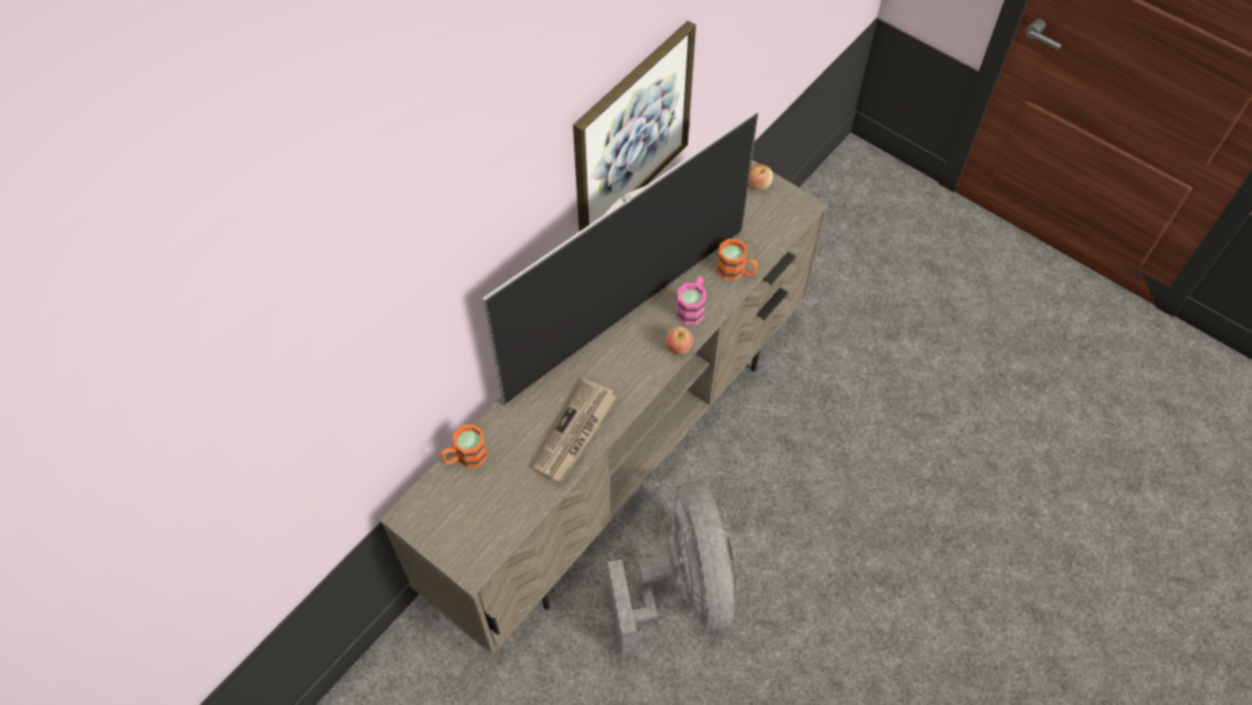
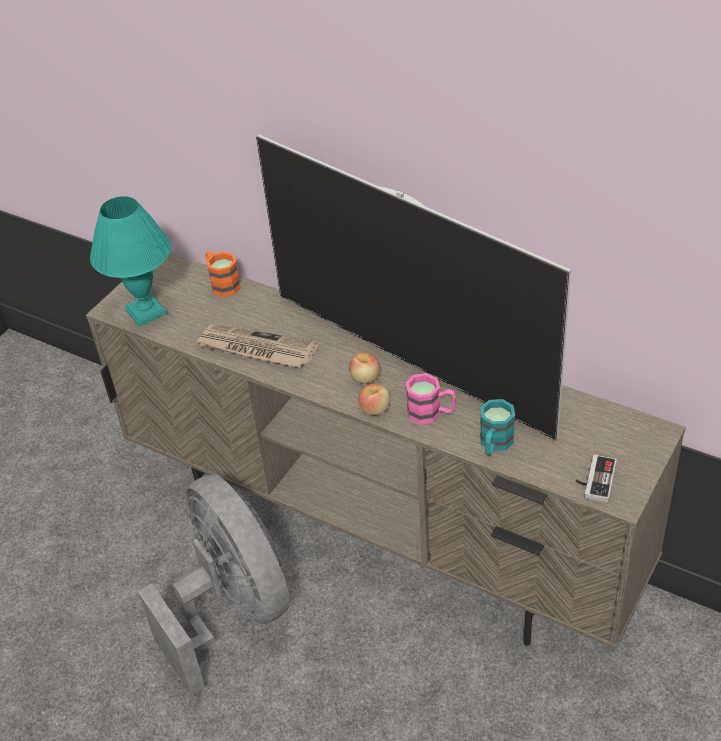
camera: 85 degrees right, 15 degrees down
picture [573,21,696,232] -> none
grey fan [608,481,739,657] -> grey fan turned 105 degrees counterclockwise [138,474,289,696]
orange mug [717,239,758,281] -> turquoise mug [480,399,515,455]
apple [749,164,773,190] -> apple moved to [349,353,381,384]
none -> turquoise table lamp [90,196,171,326]
none -> game controller [576,455,617,503]

